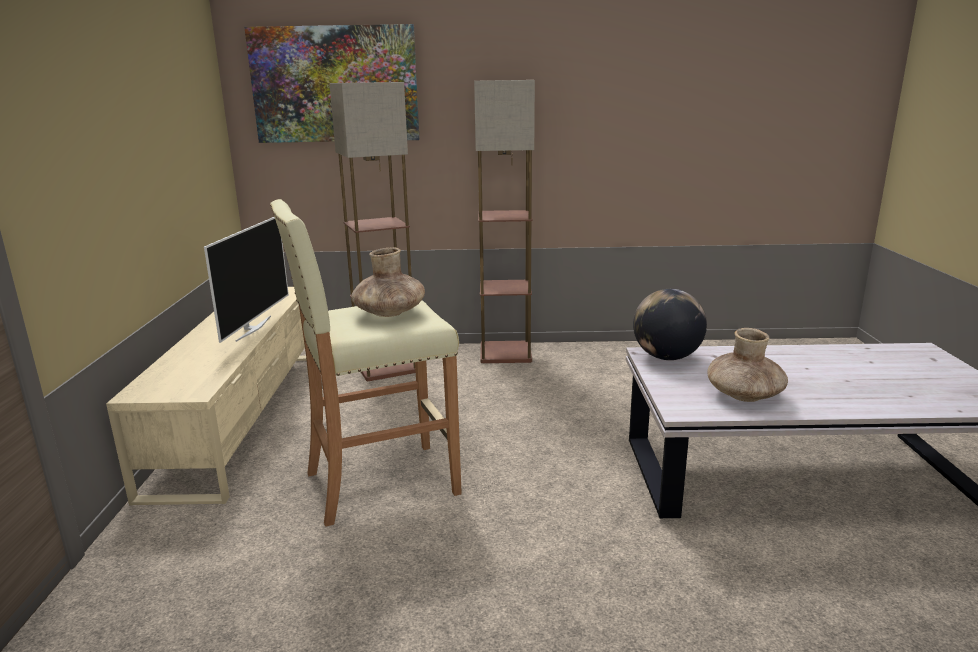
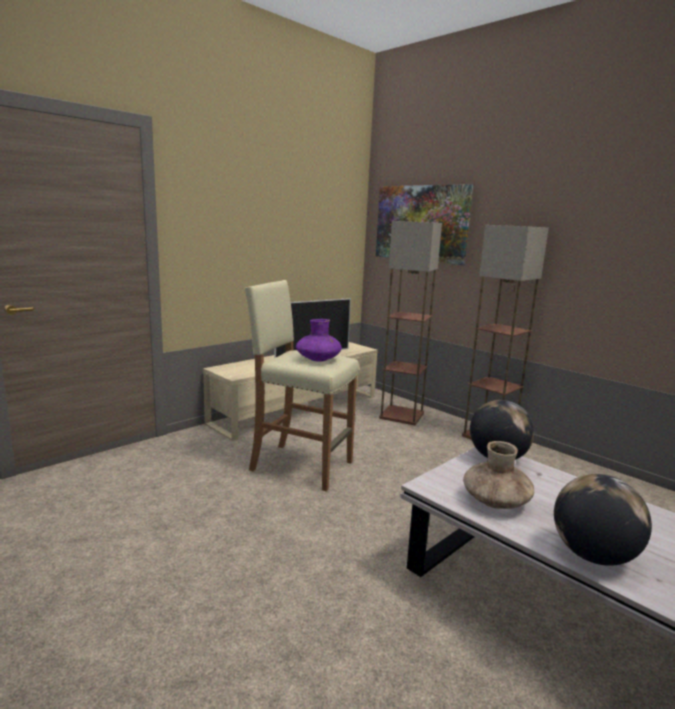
camera: 45 degrees right, 5 degrees down
brown vase [351,247,425,317] -> purple vase [296,319,342,362]
none -> globe [554,474,652,566]

